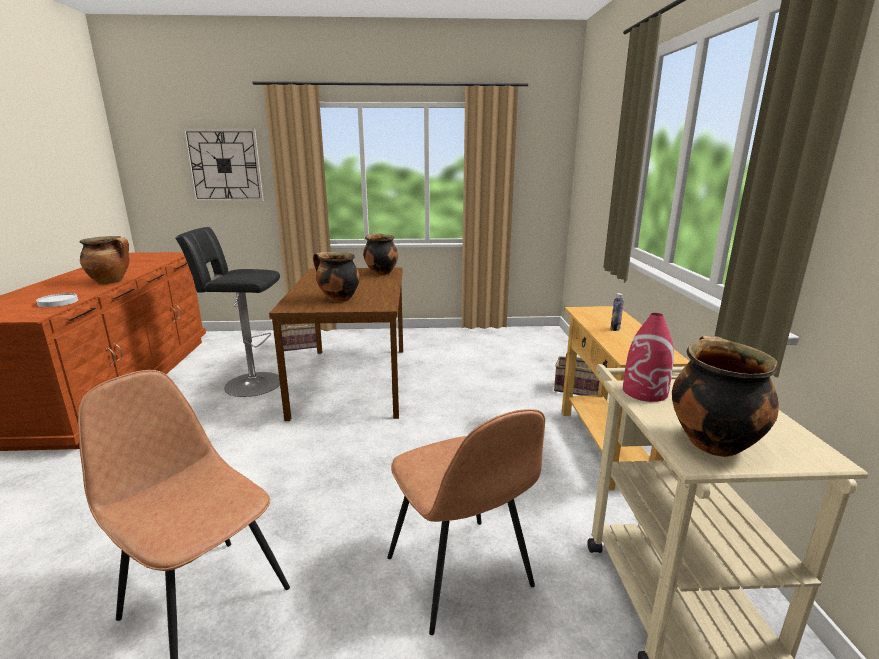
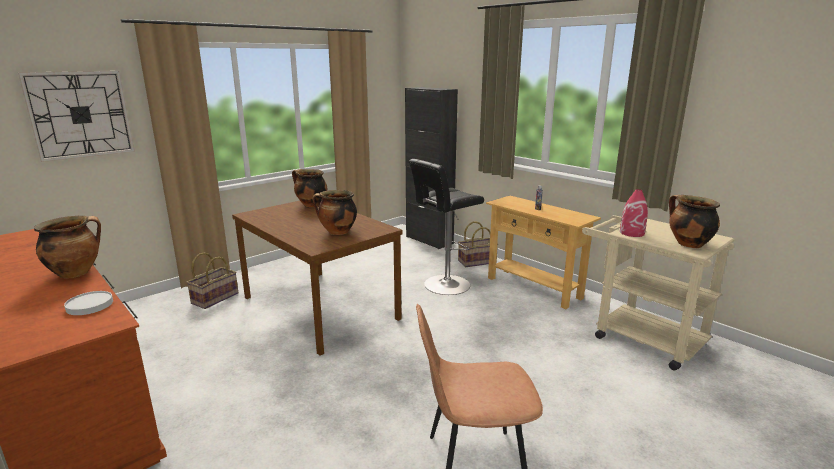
camera: 40 degrees left, 0 degrees up
black stool [175,227,280,397] -> black stool moved to [408,159,484,295]
brown chair [387,409,545,635] -> none
none -> black cabinet [405,87,458,249]

